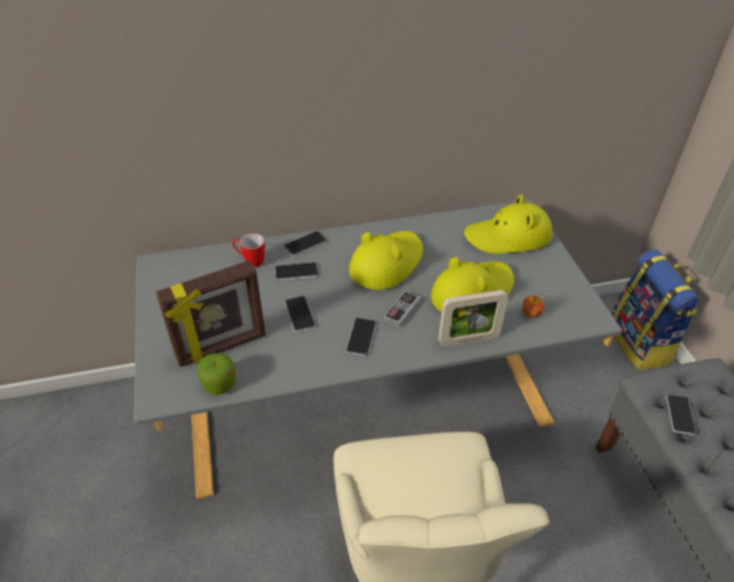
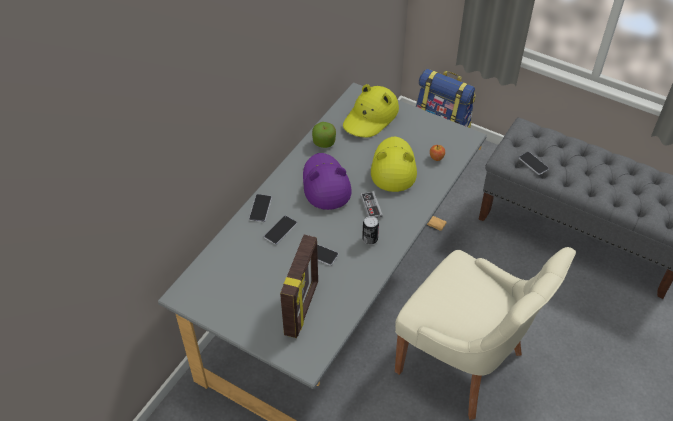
camera: 45 degrees left, 5 degrees up
apple [197,353,236,395] -> apple moved to [312,122,336,148]
mug [233,234,265,267] -> none
phone [346,318,377,356] -> can [362,216,379,245]
yellow hat [349,231,423,290] -> purple hat [303,153,352,210]
picture frame [438,290,508,347] -> none

